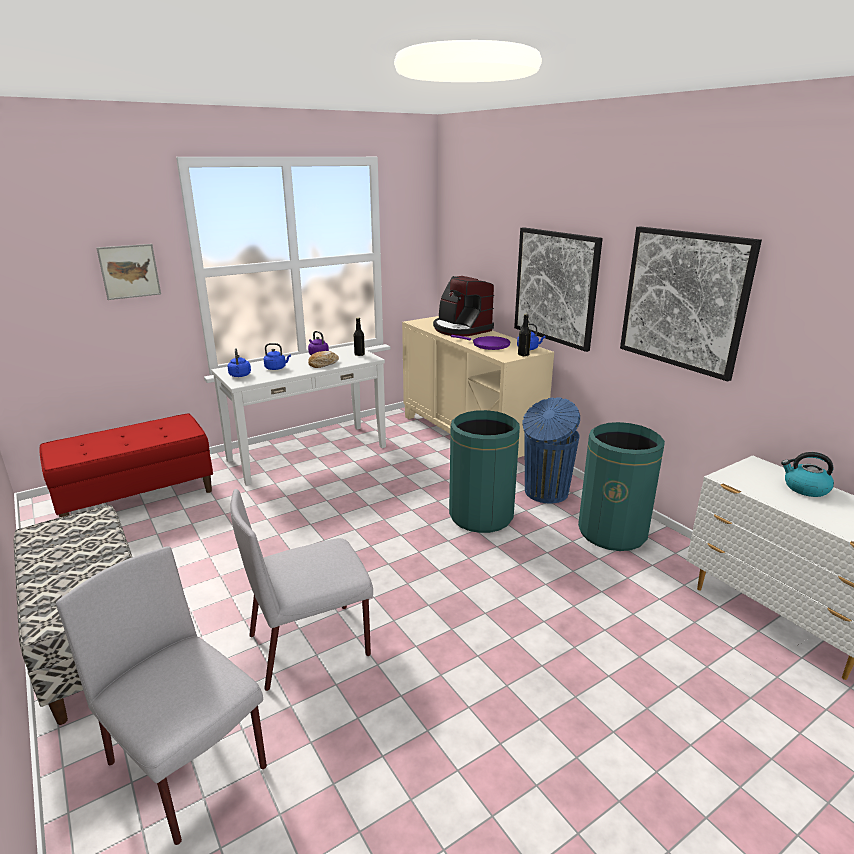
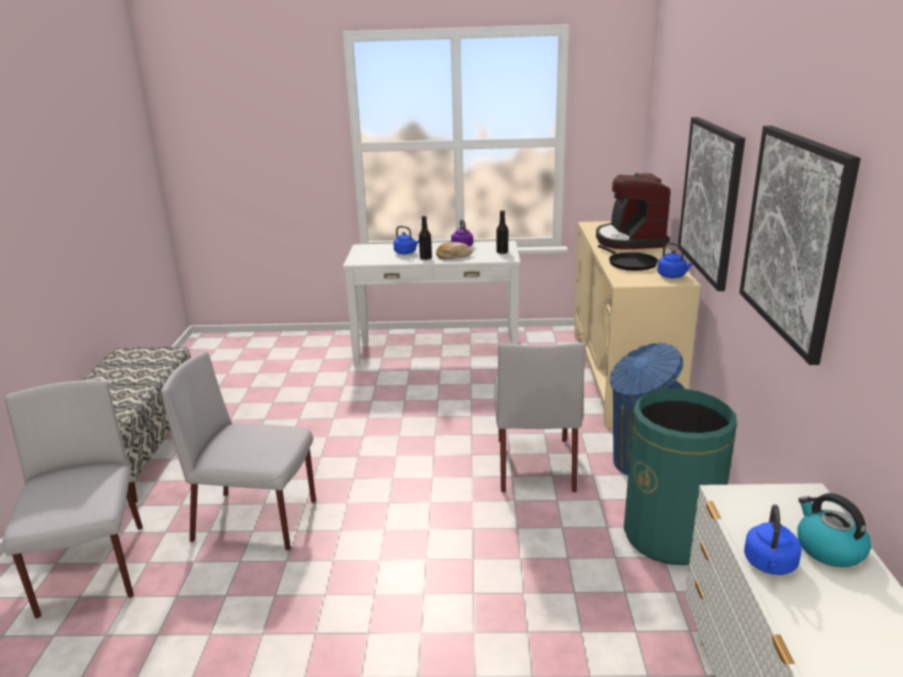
camera: 35 degrees right, 0 degrees up
red bench [39,413,213,517] -> none
picture [96,244,161,300] -> none
blue kettle [227,348,251,377] -> blue kettle moved to [744,505,802,575]
green trash can [449,410,520,533] -> grey chair [494,343,586,493]
purple frying pan [451,335,511,350] -> black frying pan [598,245,658,271]
black bottle [518,314,531,356] -> black bottle moved to [419,216,432,260]

